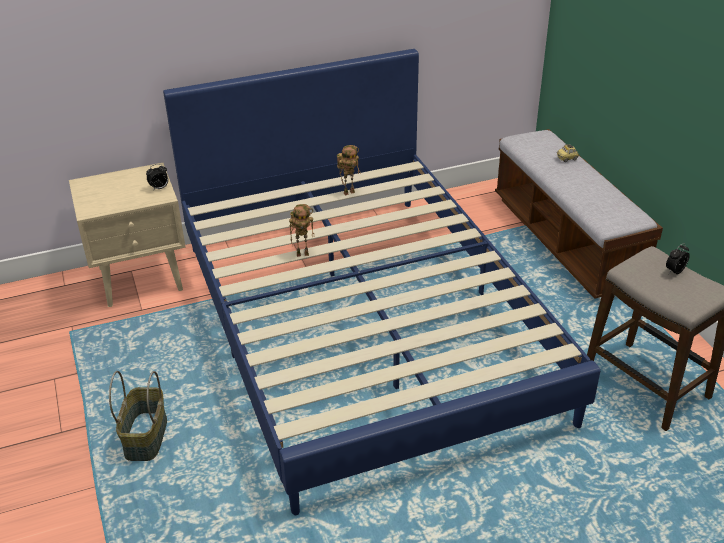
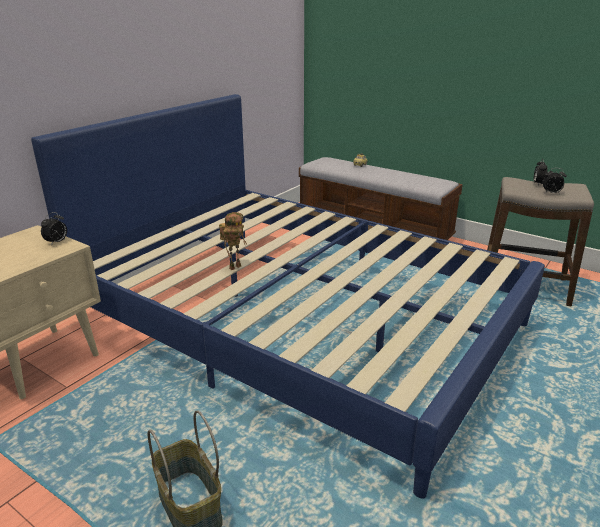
camera: 35 degrees left, 10 degrees down
toy robot [337,145,361,196] -> none
none -> alarm clock [543,168,567,193]

